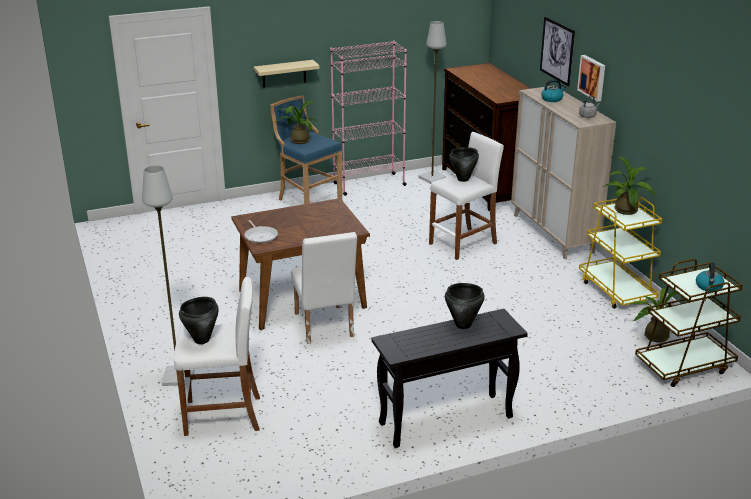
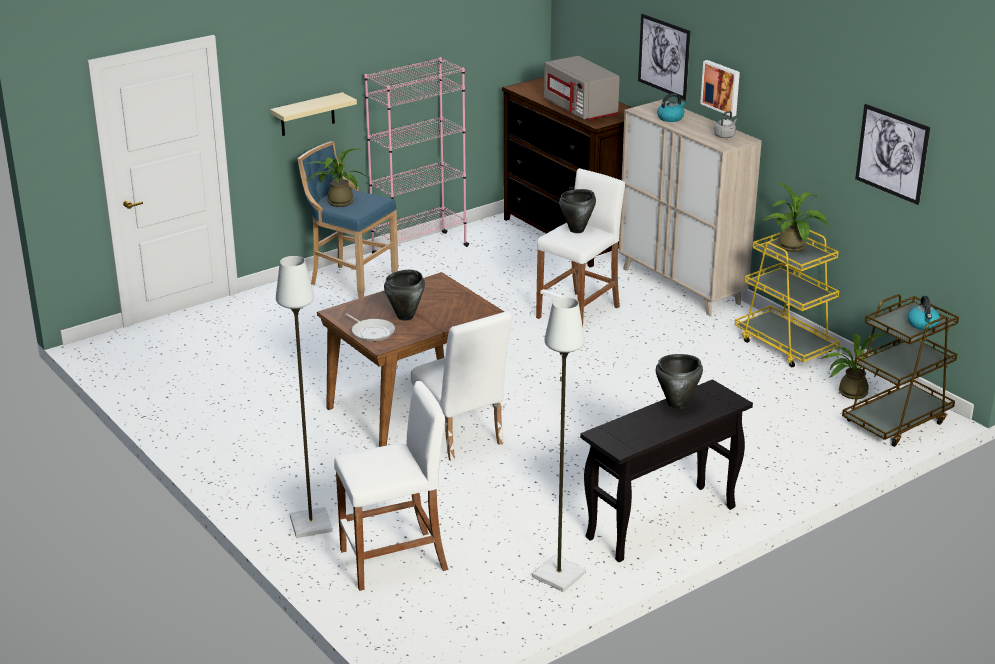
camera: 15 degrees left, 0 degrees up
black cooking pot [179,297,219,344] -> black cooking pot moved to [384,270,425,321]
grey floor lamp [418,21,447,184] -> grey floor lamp moved to [532,297,586,592]
none -> grey microwave [544,56,620,121]
none -> picture [855,104,930,205]

